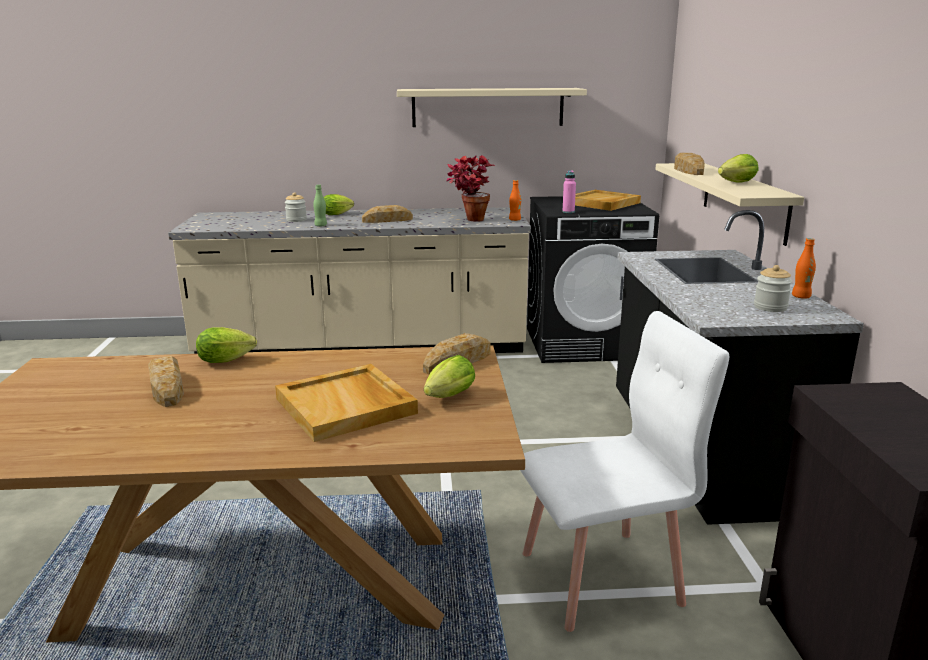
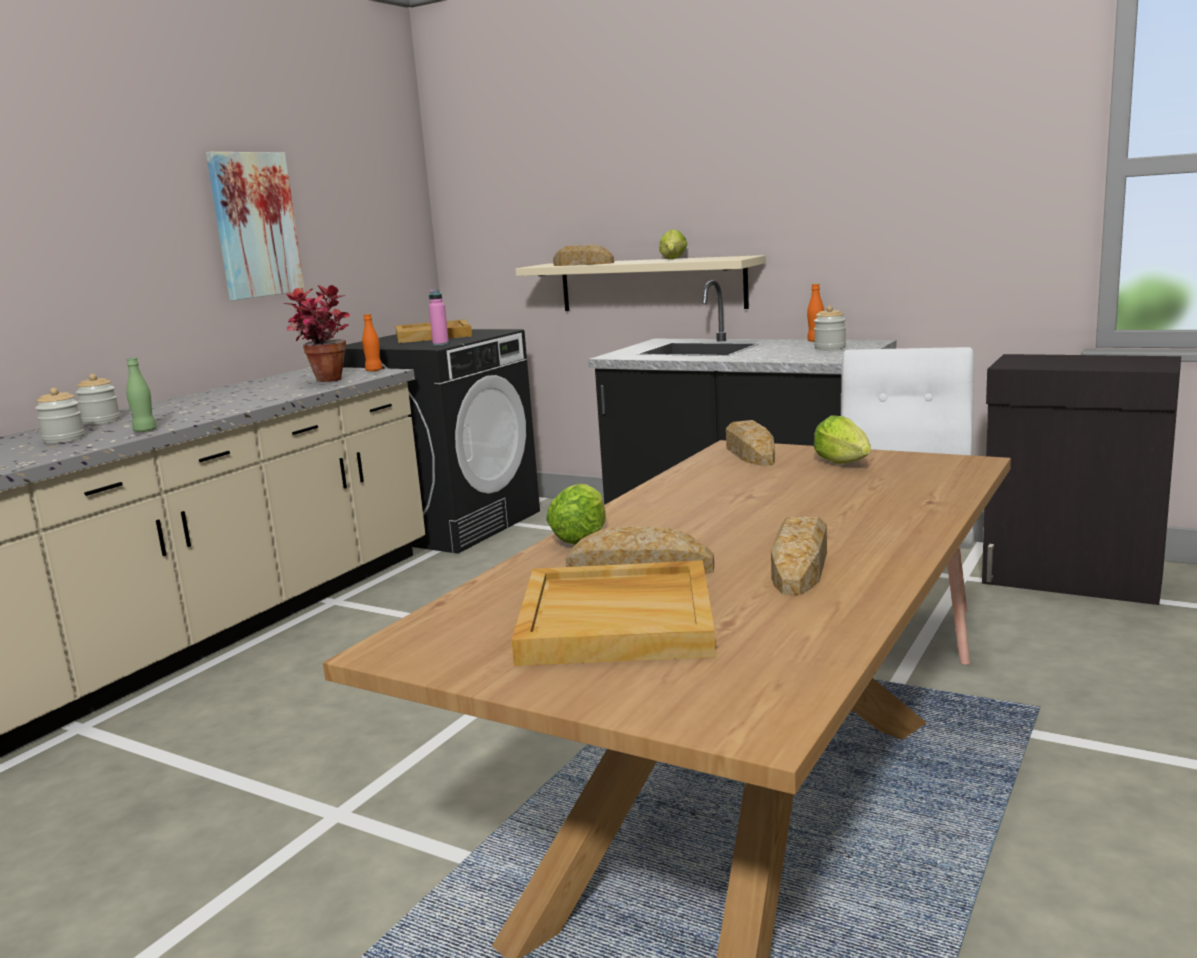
camera: 55 degrees left, 5 degrees down
beige tray [275,364,418,442] -> beige tray moved to [512,560,716,666]
lettuce [324,194,354,215] -> jar [76,374,120,425]
bread [362,205,413,223] -> bread moved to [771,516,827,595]
beige shelf [397,88,587,127] -> picture [206,152,305,300]

